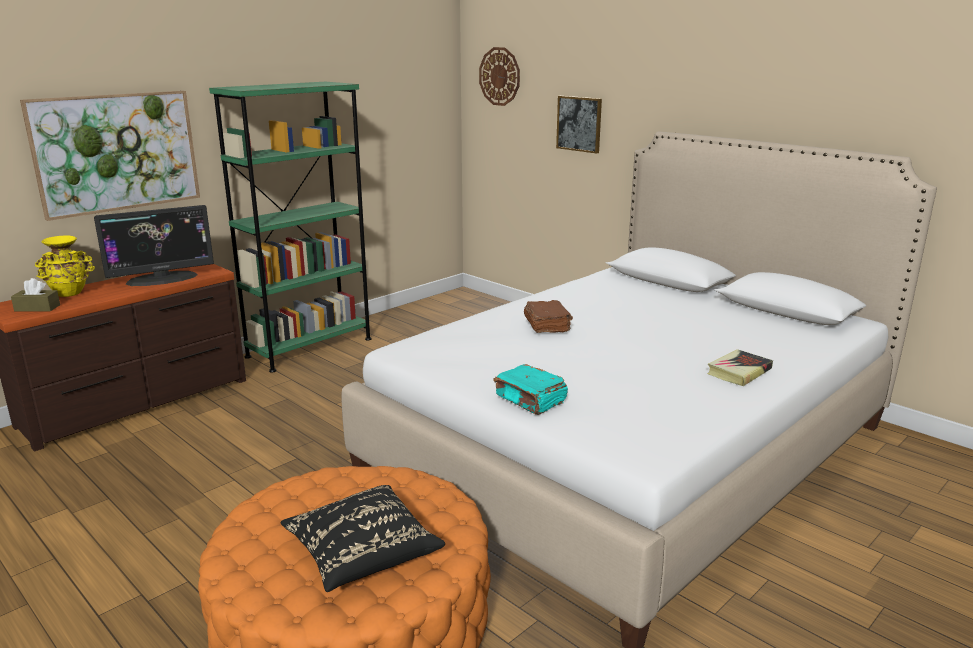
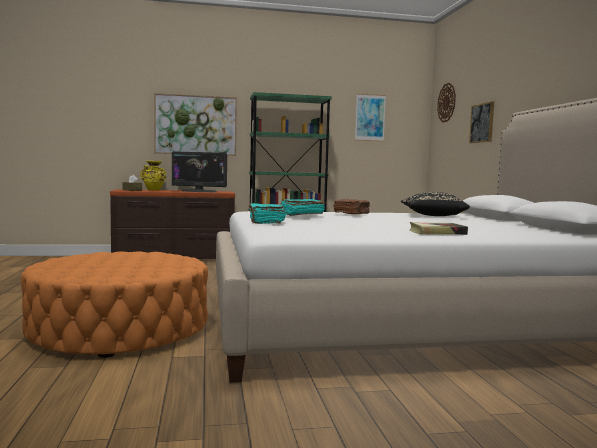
camera: 35 degrees right, 15 degrees down
black pillow [280,485,445,592] -> black pillow moved to [401,192,470,216]
none -> turquoise book [281,199,325,216]
none -> picture [355,94,386,142]

